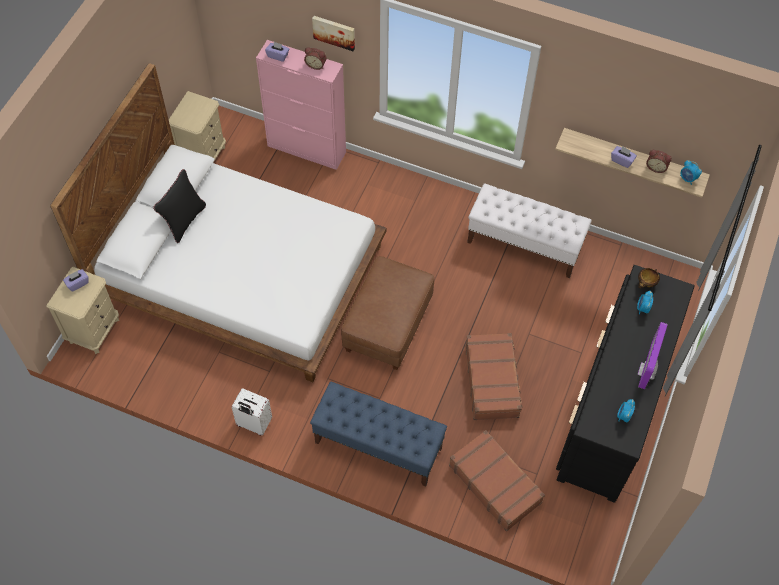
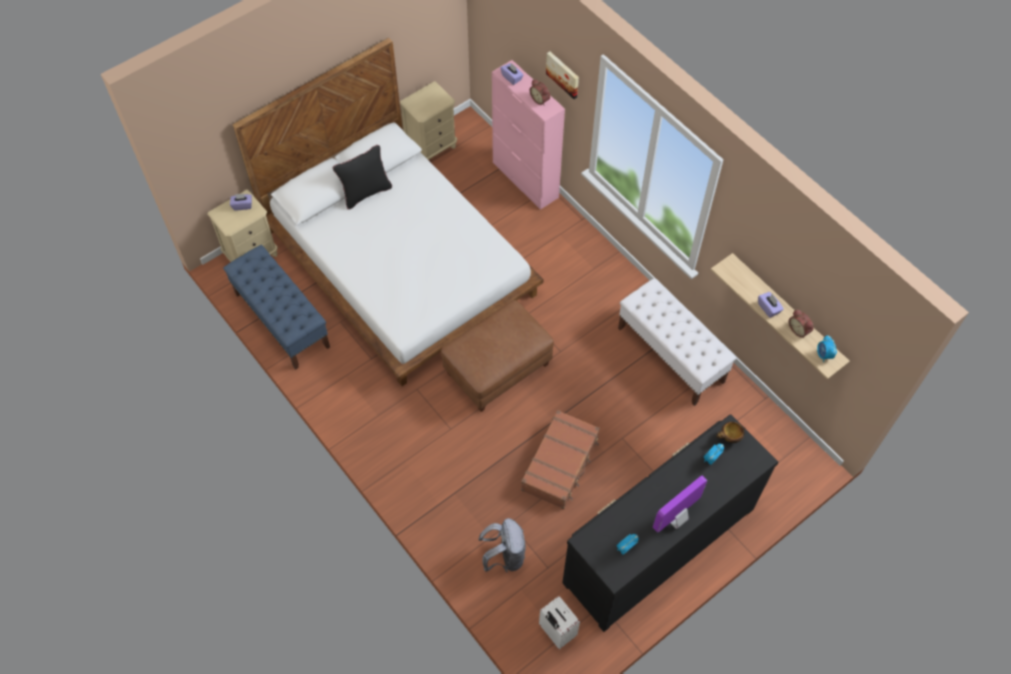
camera: 30 degrees right, 0 degrees up
white suitcase [232,388,272,435] -> white suitcase moved to [539,596,580,649]
blue bench [310,381,447,487] -> blue bench moved to [223,245,330,370]
brown suitcase [449,430,545,532] -> grey backpack [479,518,526,573]

